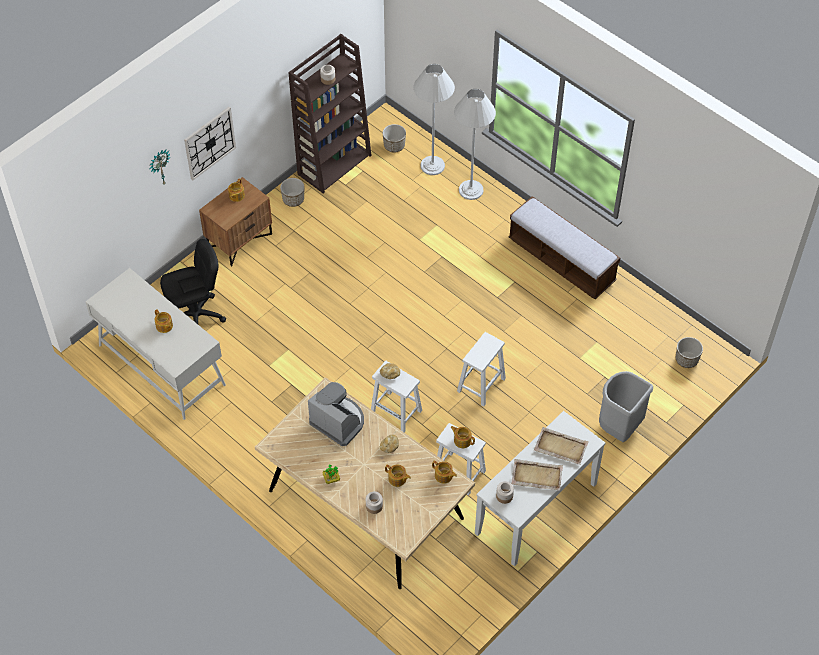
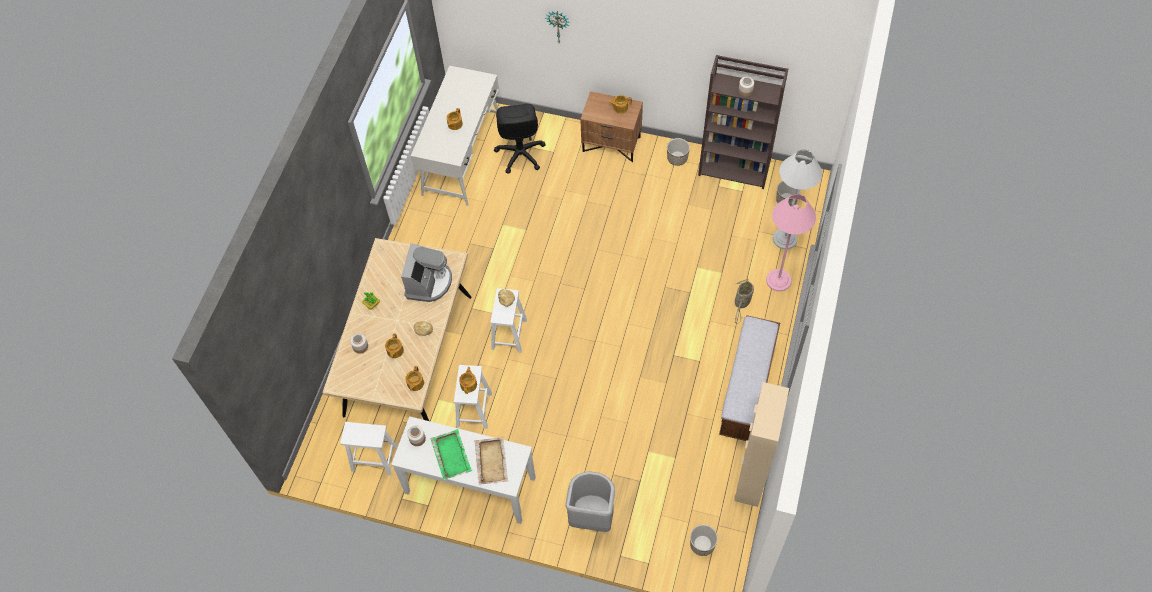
camera: 65 degrees right, 5 degrees up
black office chair [160,239,226,324] -> black office chair turned 45 degrees clockwise [494,104,546,174]
wall clock [184,107,236,180] -> none
white floor lamp [454,89,496,200] -> pink floor lamp [766,194,816,291]
white stool [457,332,506,407] -> white stool moved to [340,422,397,475]
beige tray [511,459,563,491] -> green tray [430,429,472,480]
none -> beige cabinet [734,382,789,507]
none -> basket [735,278,754,324]

